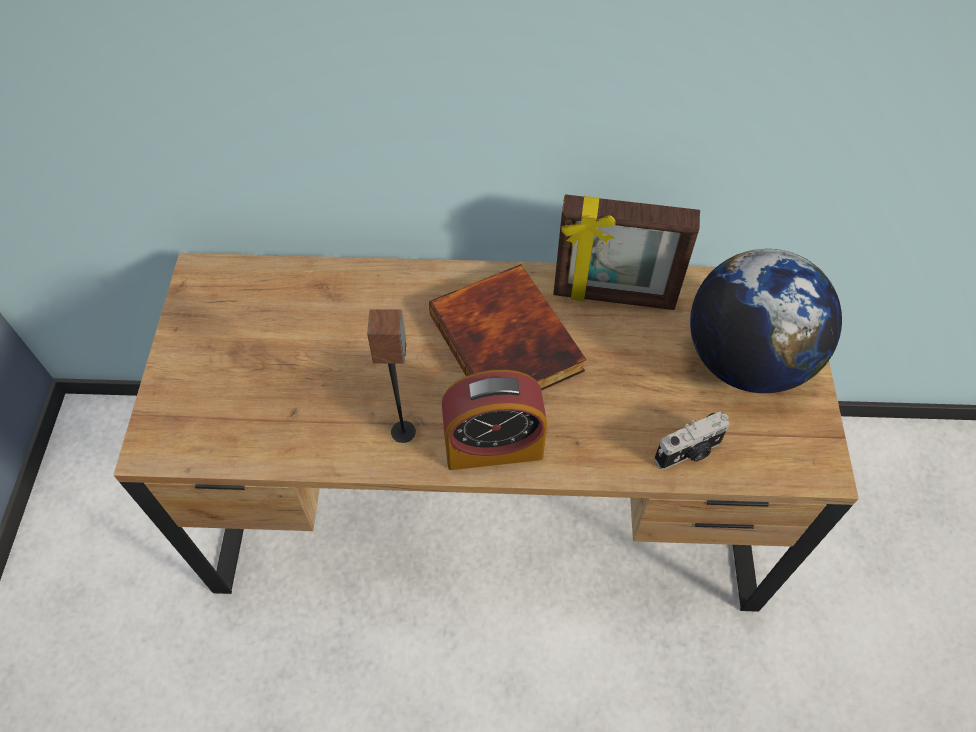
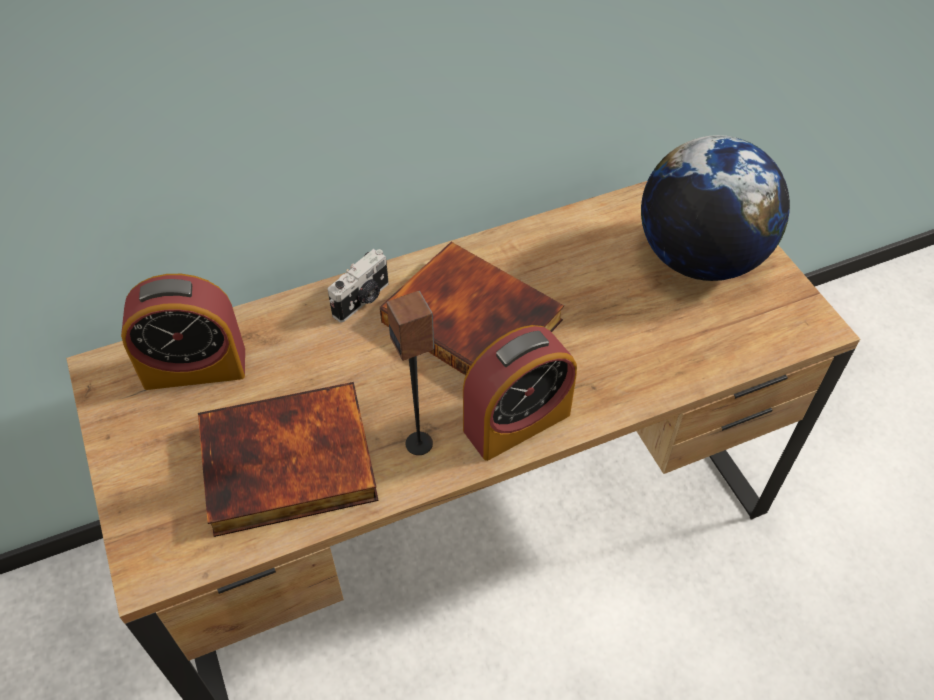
camera: 25 degrees left, 5 degrees down
picture frame [553,194,700,310] -> none
camera [654,412,730,470] -> camera moved to [328,249,389,322]
none -> alarm clock [121,274,245,390]
none -> book [198,382,379,537]

